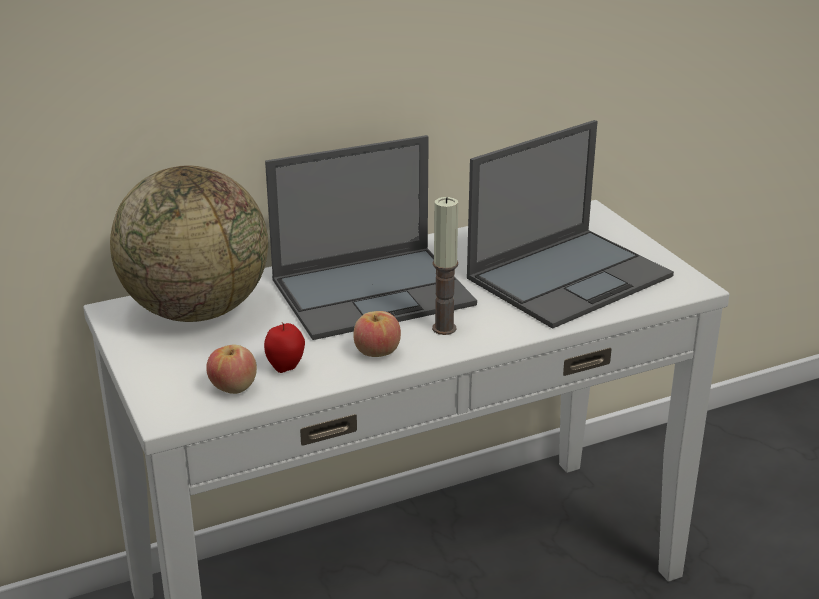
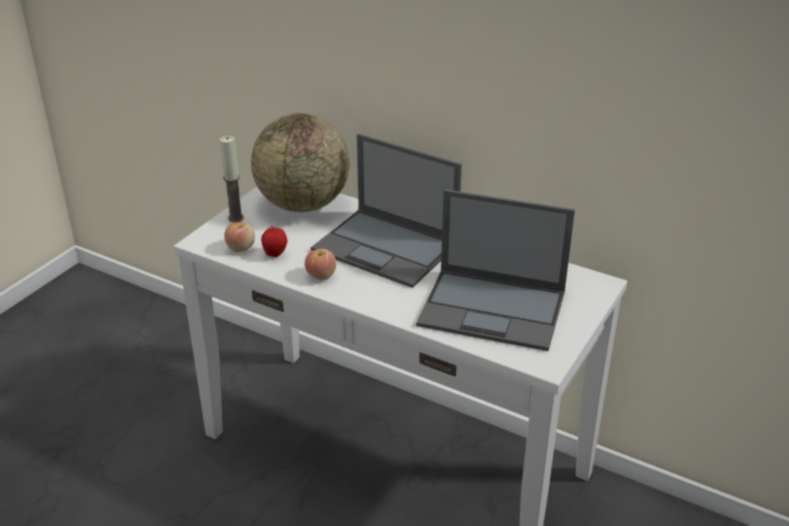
camera: 55 degrees right, 5 degrees up
candle [432,197,458,335] -> candle moved to [220,136,244,222]

